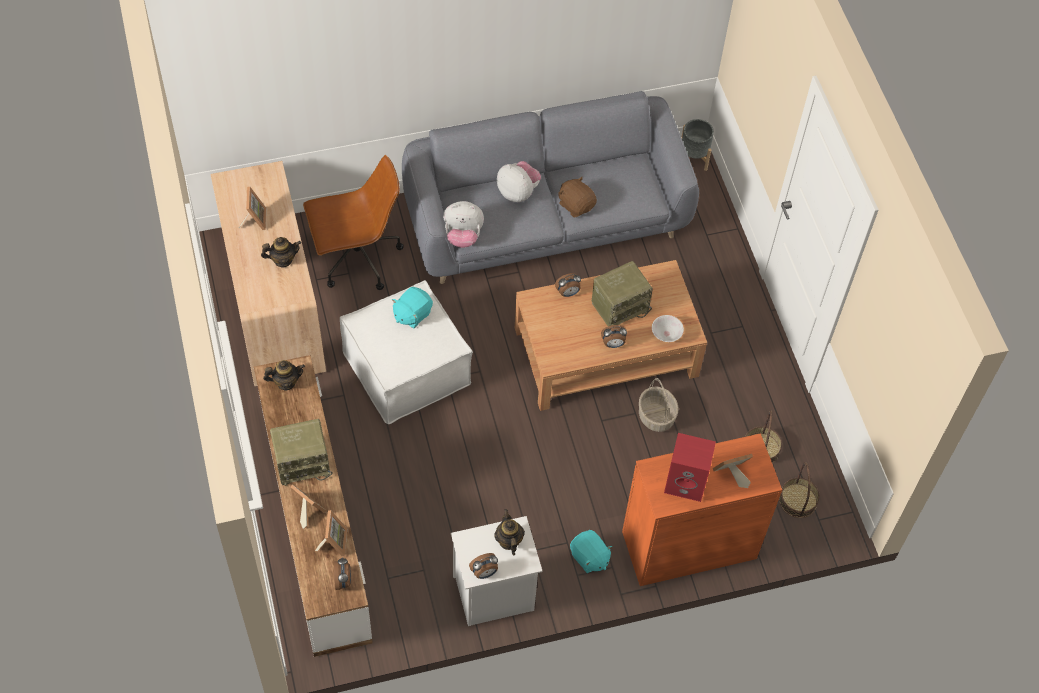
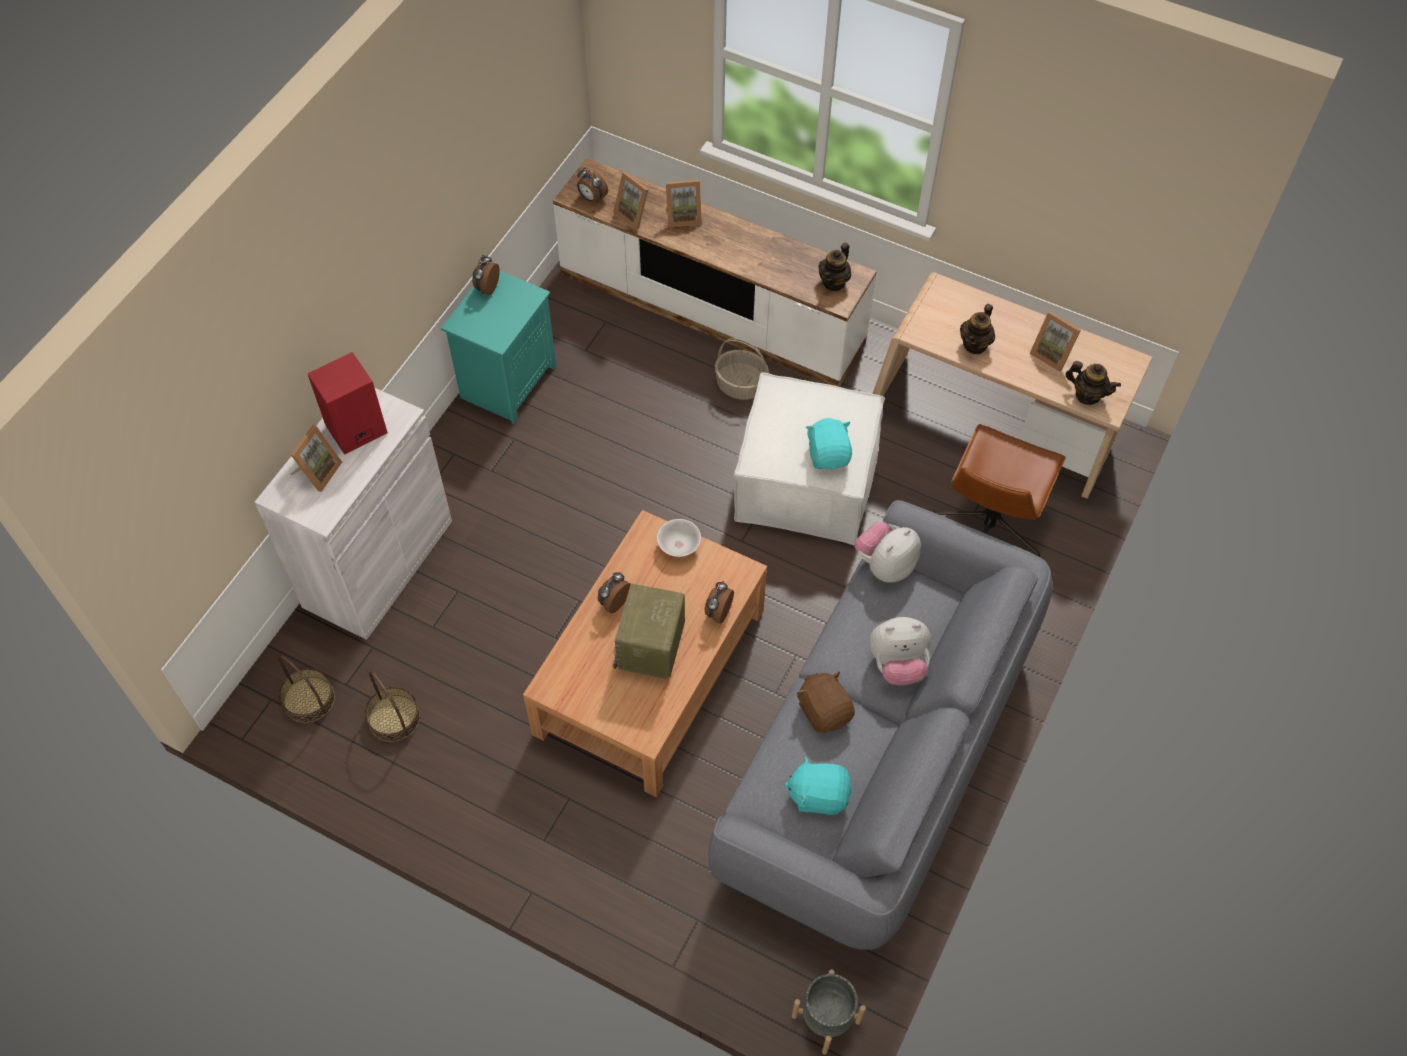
camera: 135 degrees right, 0 degrees up
radio [270,419,333,486] -> none
white nightstand [451,516,542,626] -> turquoise nightstand [441,271,556,424]
teapot [494,509,525,555] -> teapot moved to [1065,361,1121,405]
brown plush toy [558,177,597,217] -> brown plush toy turned 120 degrees counterclockwise [796,672,855,733]
turquoise plush toy [570,530,613,573] -> turquoise plush toy moved to [784,756,852,815]
orange cabinet [622,433,782,586] -> white cabinet [254,388,452,640]
basket [639,378,679,432] -> basket moved to [715,338,769,400]
white bowl [652,315,684,342] -> white bowl moved to [657,519,701,557]

